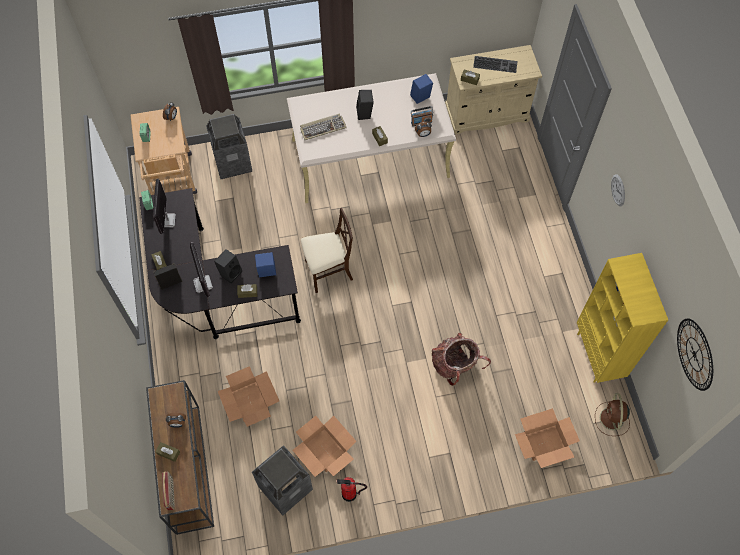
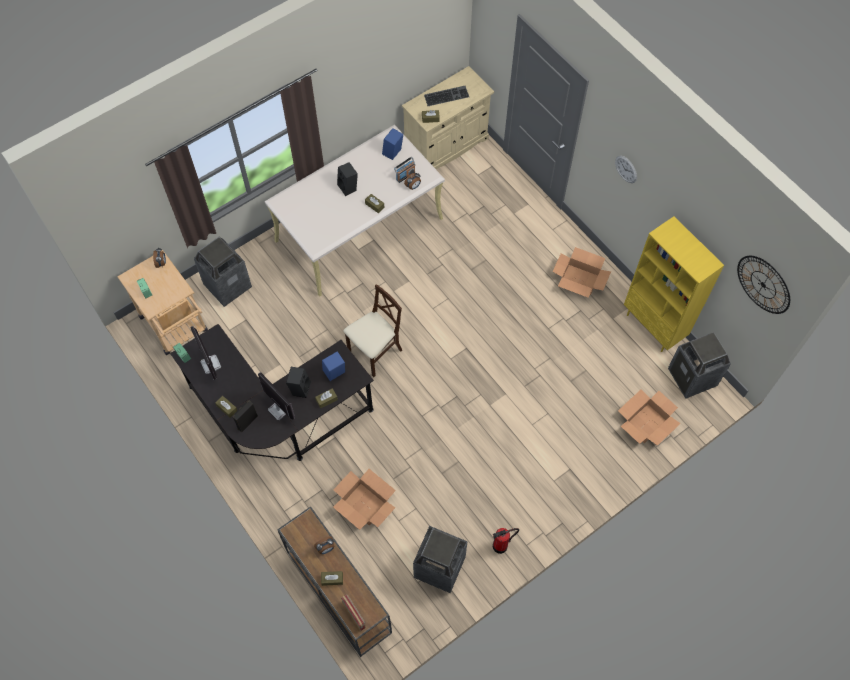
camera: 25 degrees left, 0 degrees up
cardboard box [292,416,357,477] -> cardboard box moved to [553,247,611,298]
keyboard [300,114,347,140] -> none
backpack [432,333,491,386] -> none
brown fan [595,393,630,436] -> trash can [668,332,731,399]

